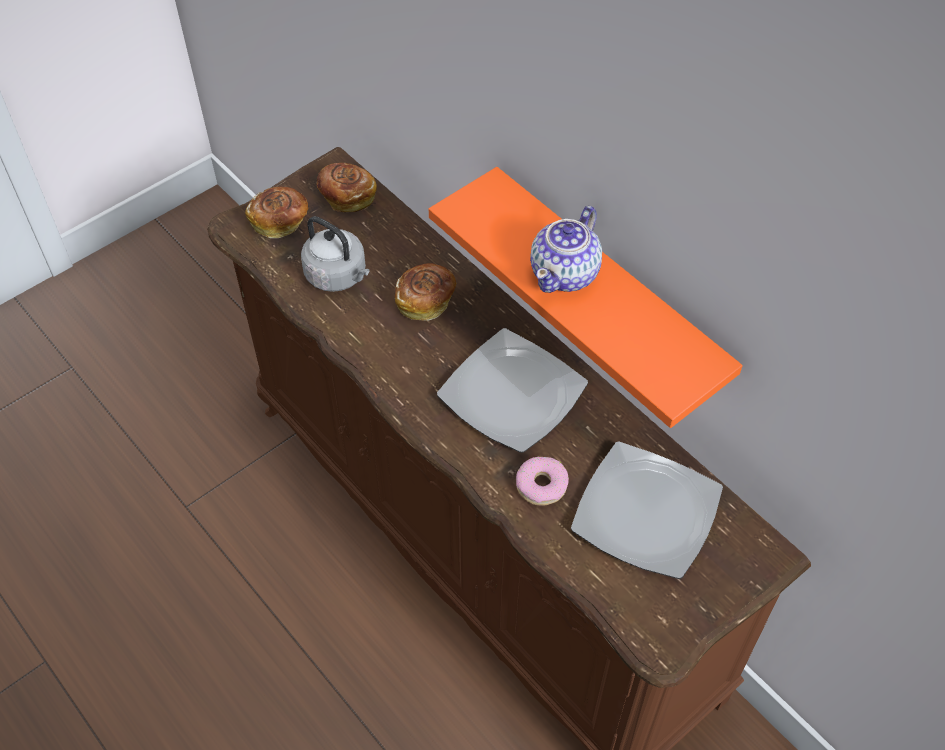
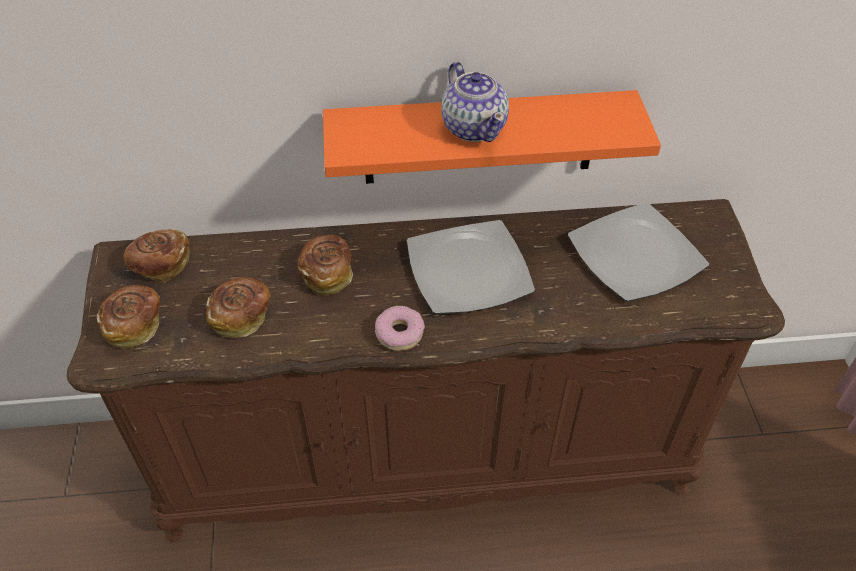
camera: 55 degrees left, 5 degrees down
grey kettle [301,216,370,292] -> bread [206,277,271,338]
donut [516,456,569,505] -> donut moved to [375,306,425,351]

